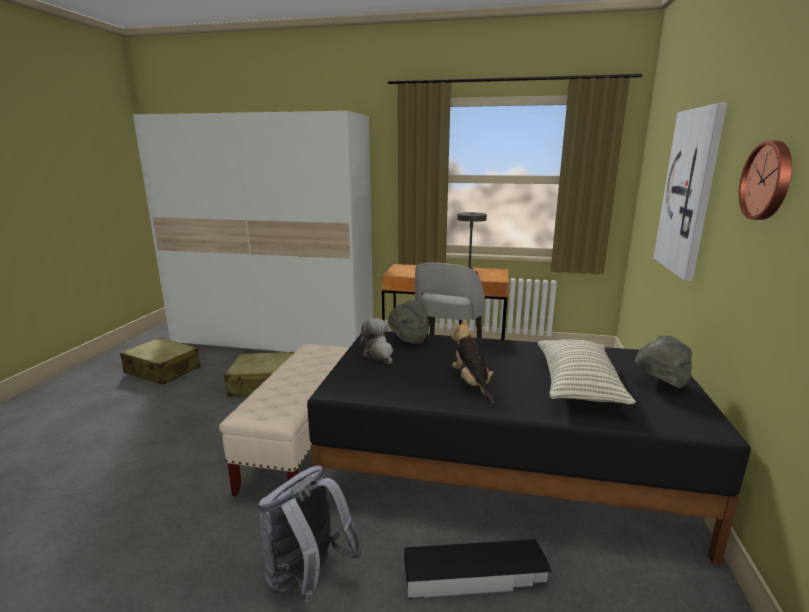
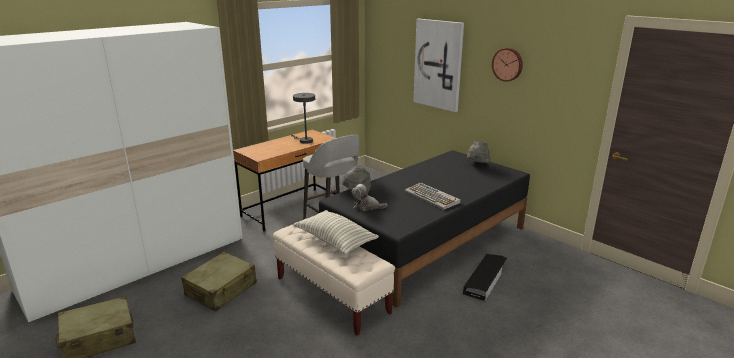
camera: 55 degrees left, 5 degrees up
grey backpack [257,466,362,602] -> none
plush toy [451,319,495,403] -> keyboard [405,183,461,210]
pillow [538,340,636,404] -> pillow moved to [293,210,379,255]

